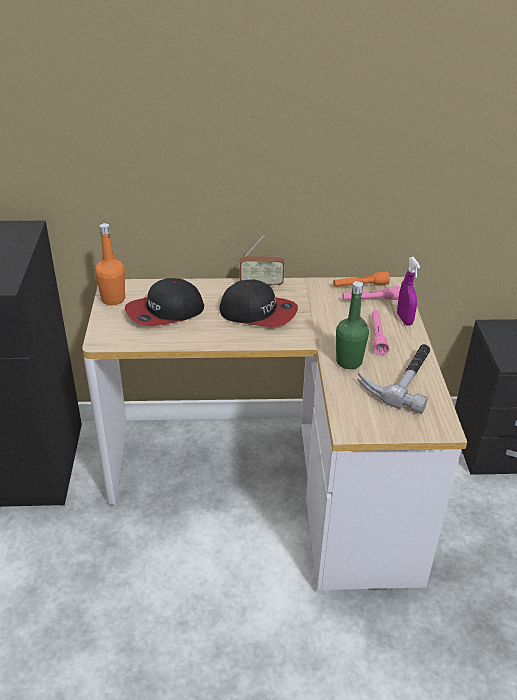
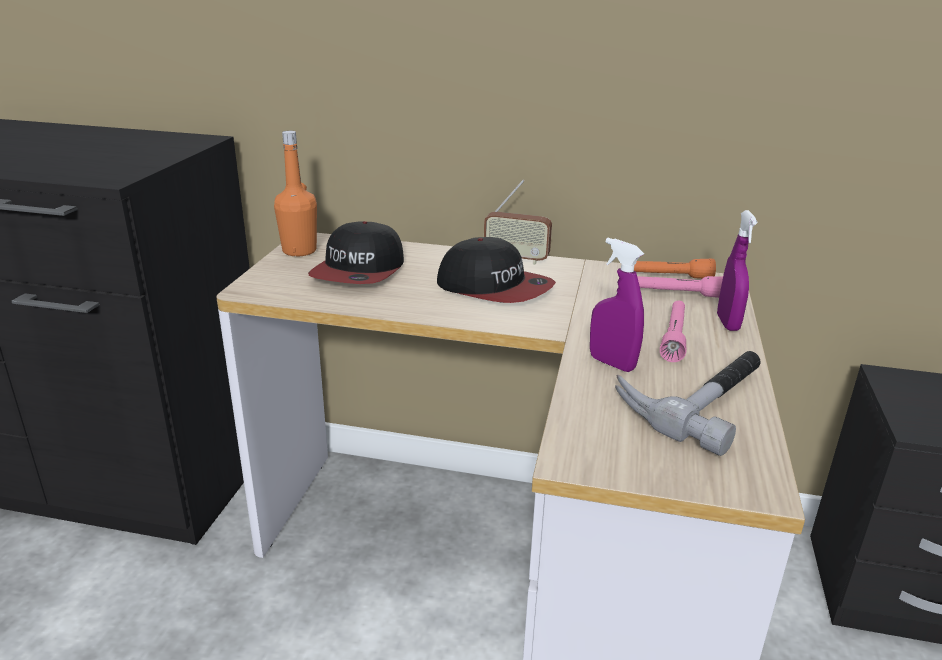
camera: 15 degrees right, 10 degrees down
cap [125,278,204,326] -> cap turned 60 degrees counterclockwise [308,221,404,284]
green bottle [336,281,369,369] -> purple spray bottle [590,238,644,372]

